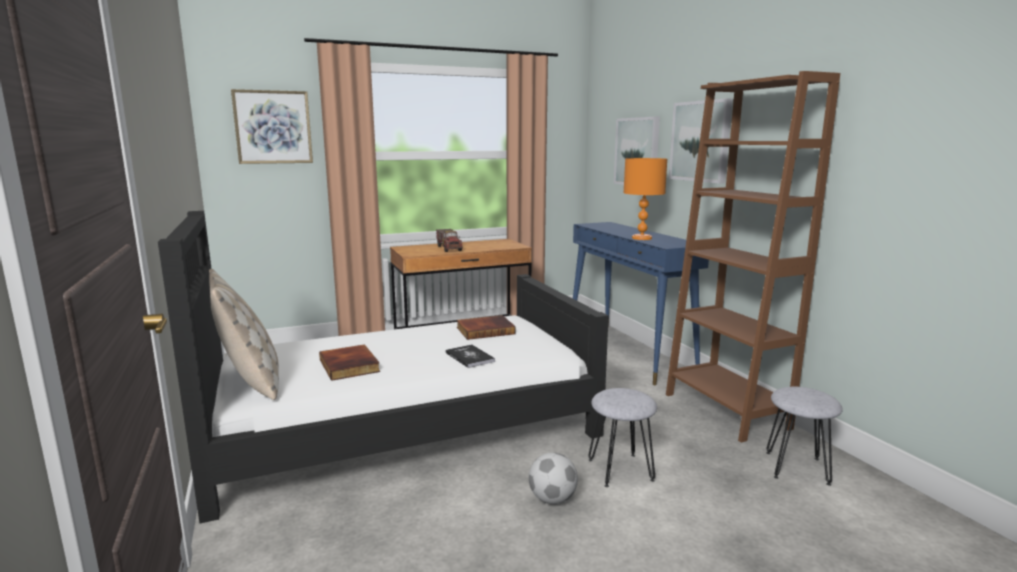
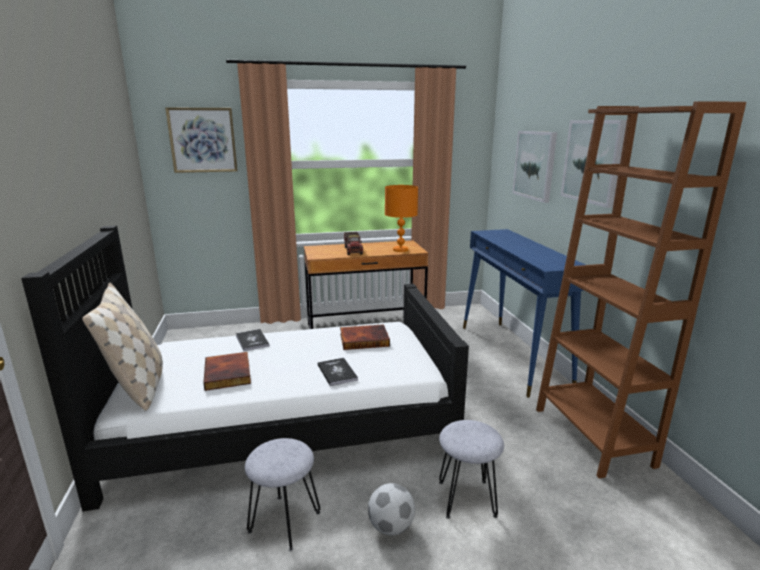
camera: 10 degrees right, 5 degrees up
orange table lamp [624,158,667,240] -> orange table lamp moved to [385,185,418,252]
grey stool [766,387,843,486] -> grey stool moved to [245,438,321,551]
none -> book [236,329,269,351]

